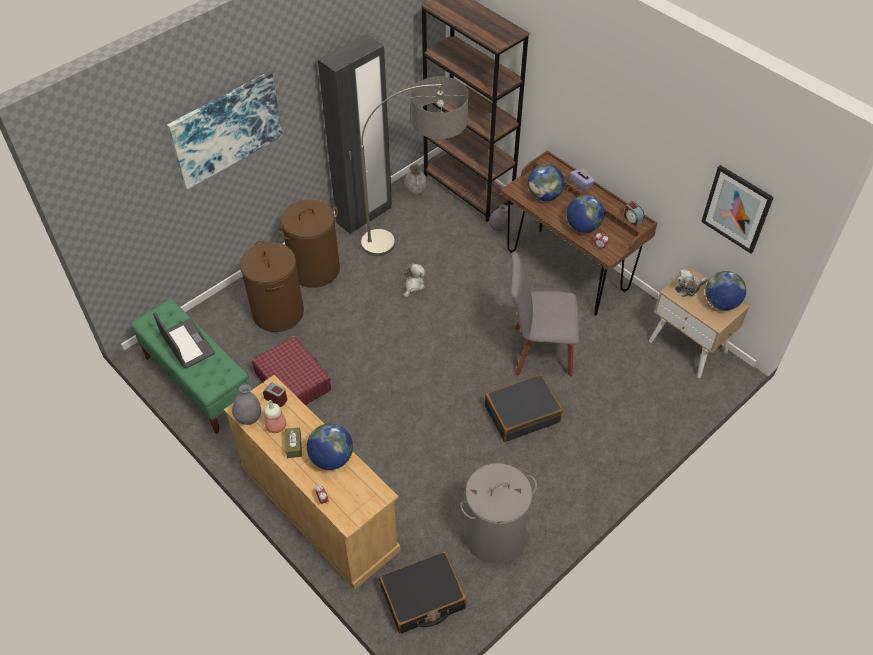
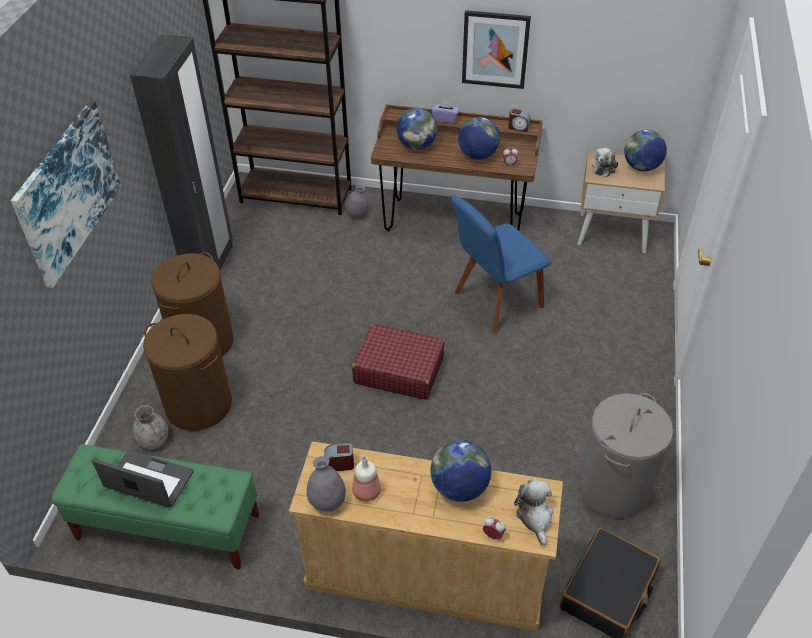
camera: 35 degrees left, 5 degrees down
red suitcase [252,336,331,405] -> red suitcase moved to [352,324,445,400]
brown tissue box [285,427,302,458] -> none
floor lamp [361,76,469,256] -> none
plush toy [403,264,425,297] -> plush toy moved to [514,479,554,546]
grey vase [404,164,427,196] -> grey vase moved to [133,405,168,450]
black suitcase [485,374,563,442] -> none
grey chair [511,252,580,377] -> blue chair [451,195,551,334]
picture [701,165,774,253] -> picture moved to [462,10,531,89]

